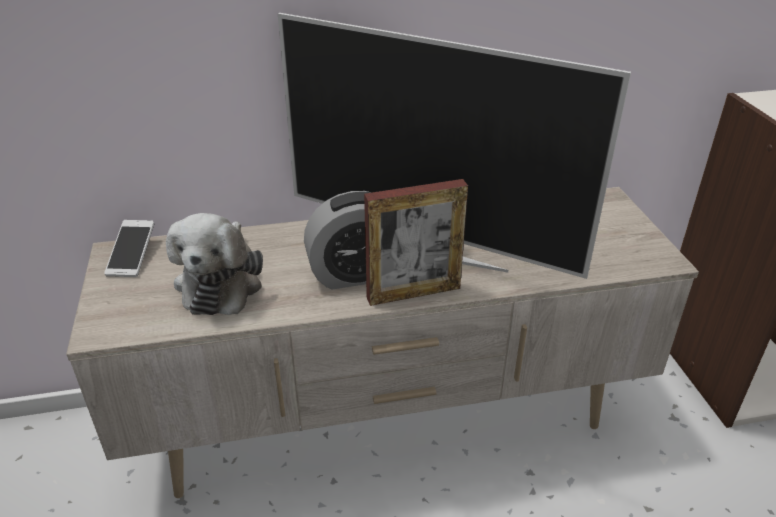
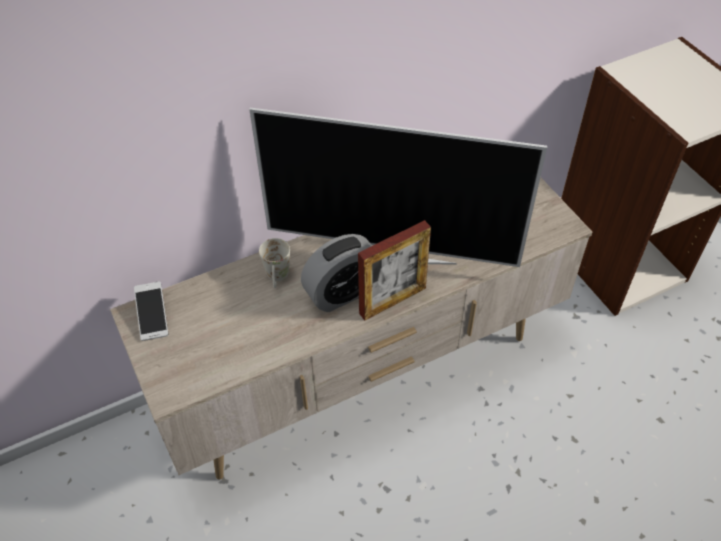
camera: 15 degrees left, 15 degrees up
plush toy [166,213,263,315] -> none
none -> white mug [259,238,290,288]

